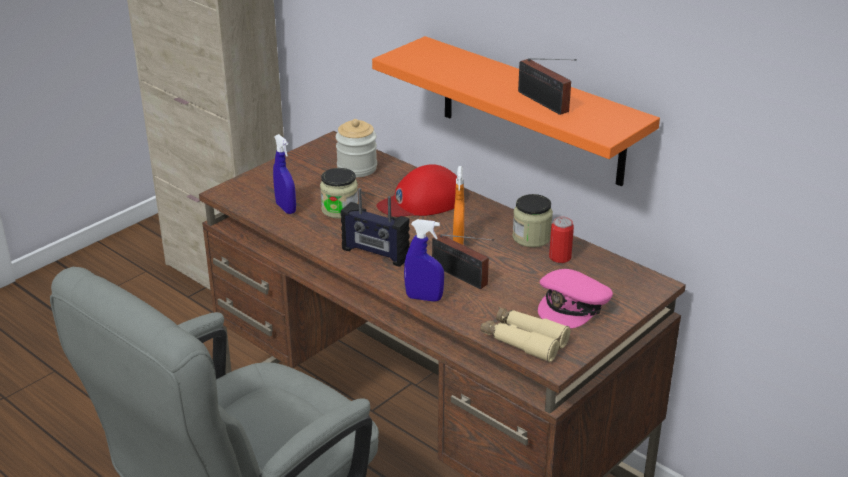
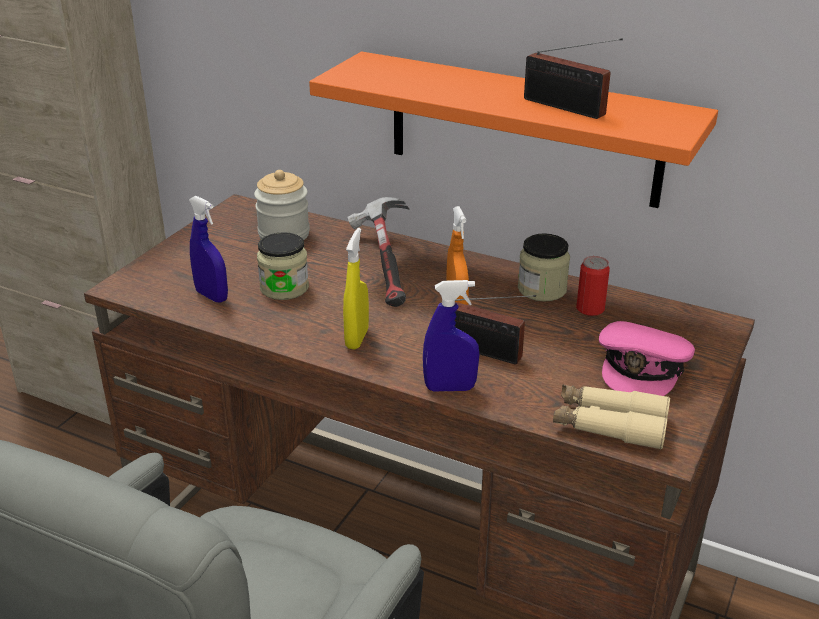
camera: 15 degrees left, 0 degrees up
radio [340,188,410,267] -> yellow spray bottle [343,228,369,350]
red cap [377,164,457,217] -> hammer [348,197,410,307]

